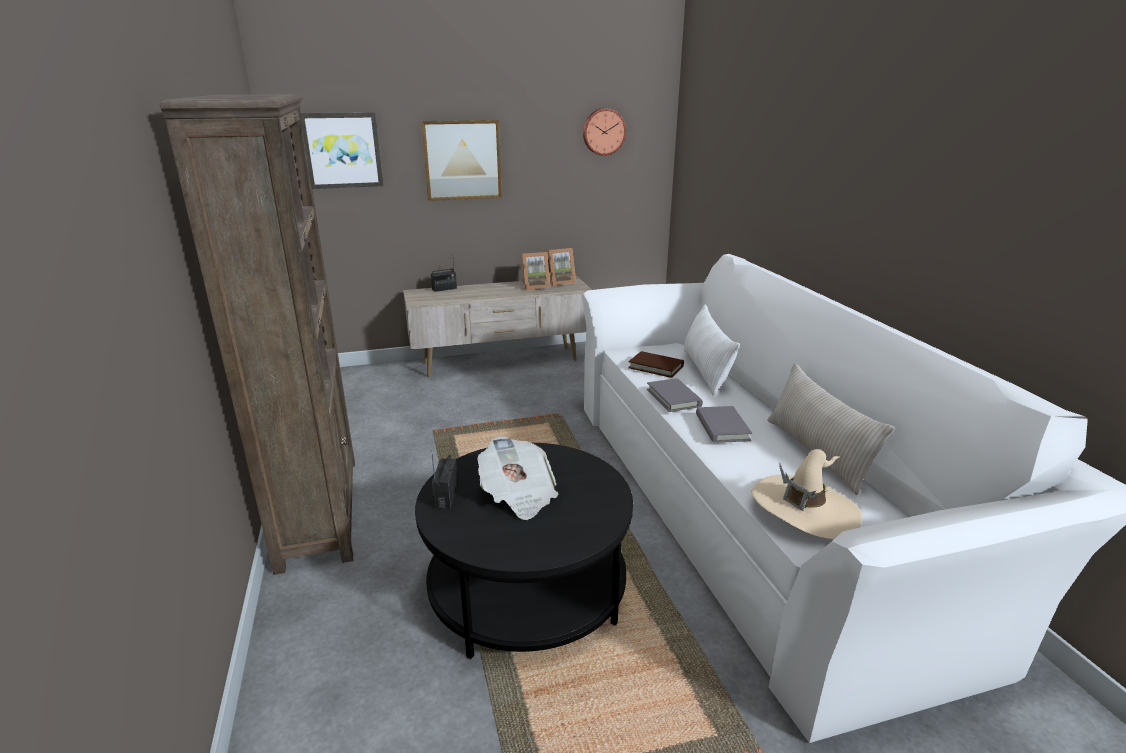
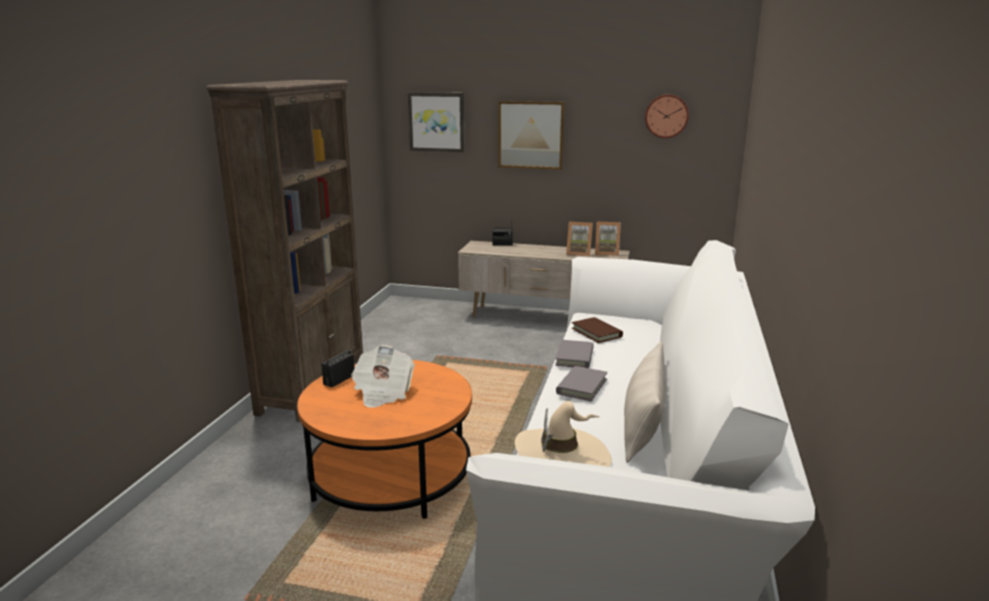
camera: 30 degrees right, 5 degrees down
black coffee table [415,443,633,659] -> orange coffee table [297,360,472,519]
white pillow [684,304,740,396] -> none

